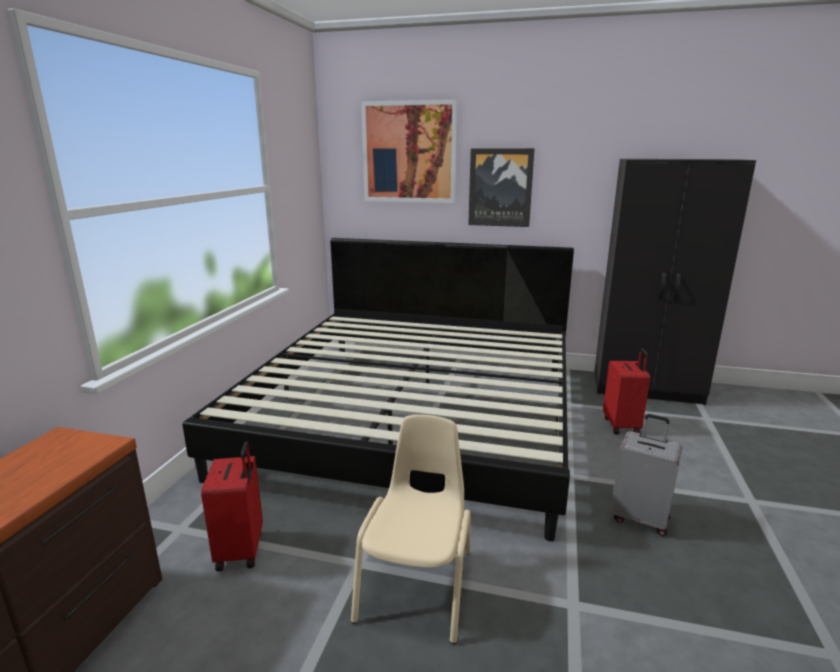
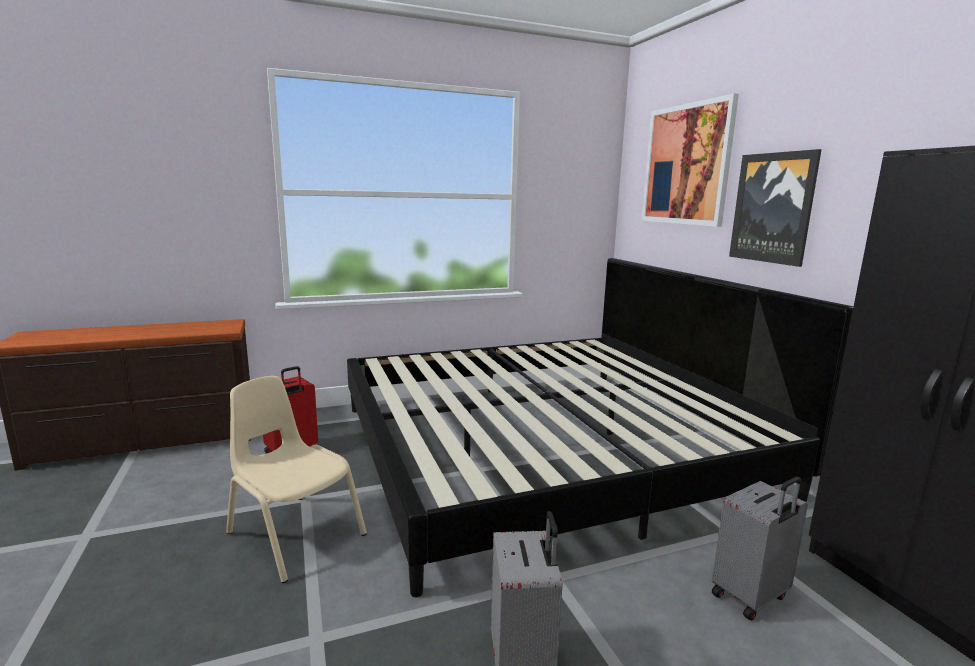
camera: 55 degrees right, 5 degrees down
beige chair [351,415,471,644] -> beige chair turned 120 degrees counterclockwise [226,376,367,583]
red suitcase [603,348,650,435] -> grey suitcase [712,477,808,621]

